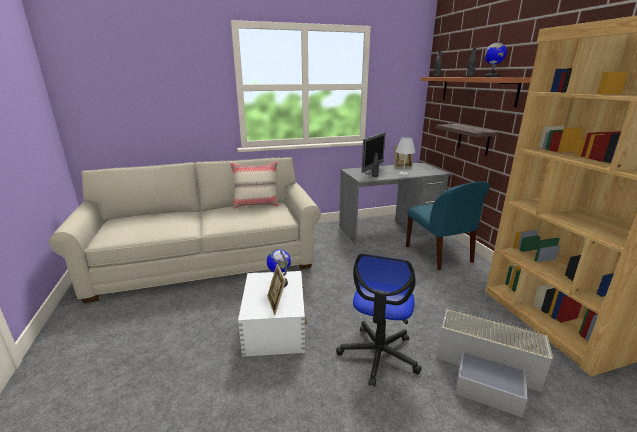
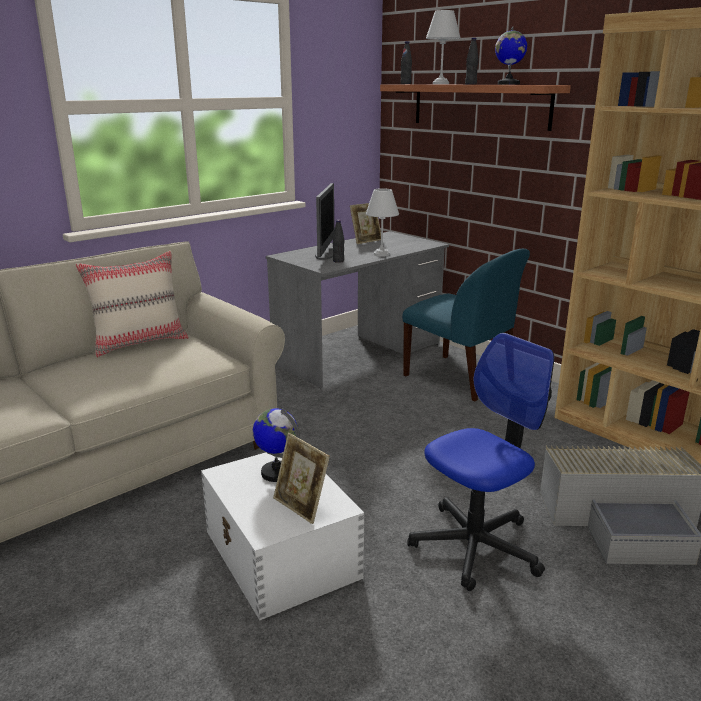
camera: 25 degrees left, 0 degrees up
office chair [336,253,422,387] -> office chair turned 120 degrees counterclockwise [407,333,554,591]
shelf [436,124,499,156] -> none
none -> white table lamp [426,10,461,84]

